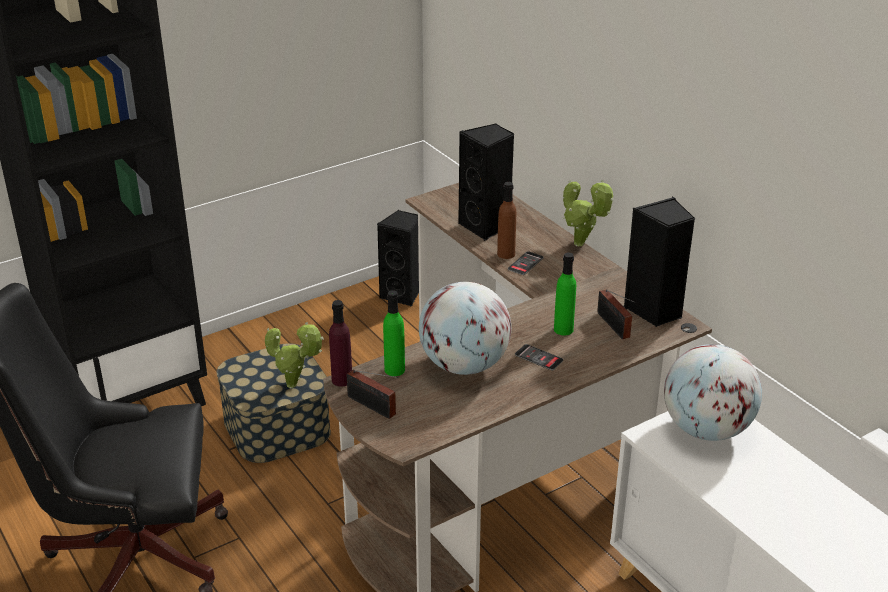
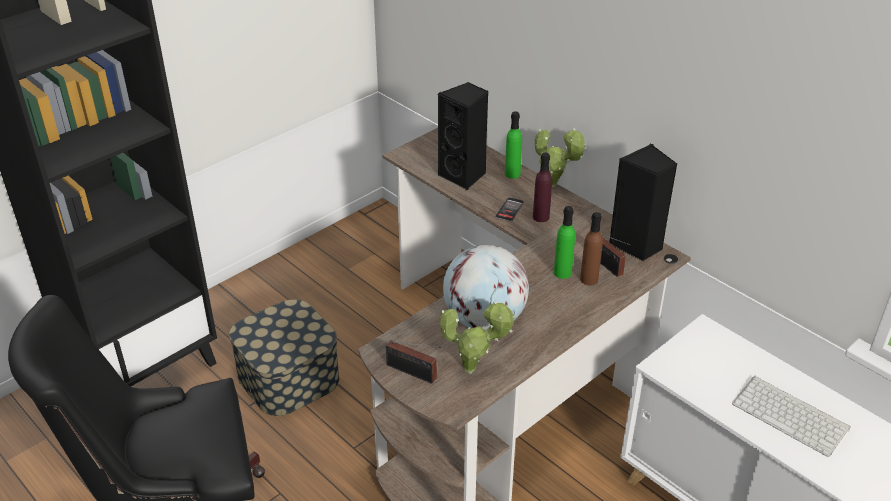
camera: 10 degrees left, 5 degrees up
potted plant [265,322,323,389] -> potted plant moved to [440,301,516,374]
purple bottle [329,300,352,387] -> purple bottle moved to [533,152,552,222]
black speaker [377,210,419,307] -> none
green bottle [383,290,405,376] -> green bottle moved to [505,111,522,179]
brown bottle [497,182,516,259] -> brown bottle moved to [580,212,603,286]
phone [515,344,563,370] -> none
globe [664,344,762,441] -> none
none -> keyboard [732,376,851,457]

